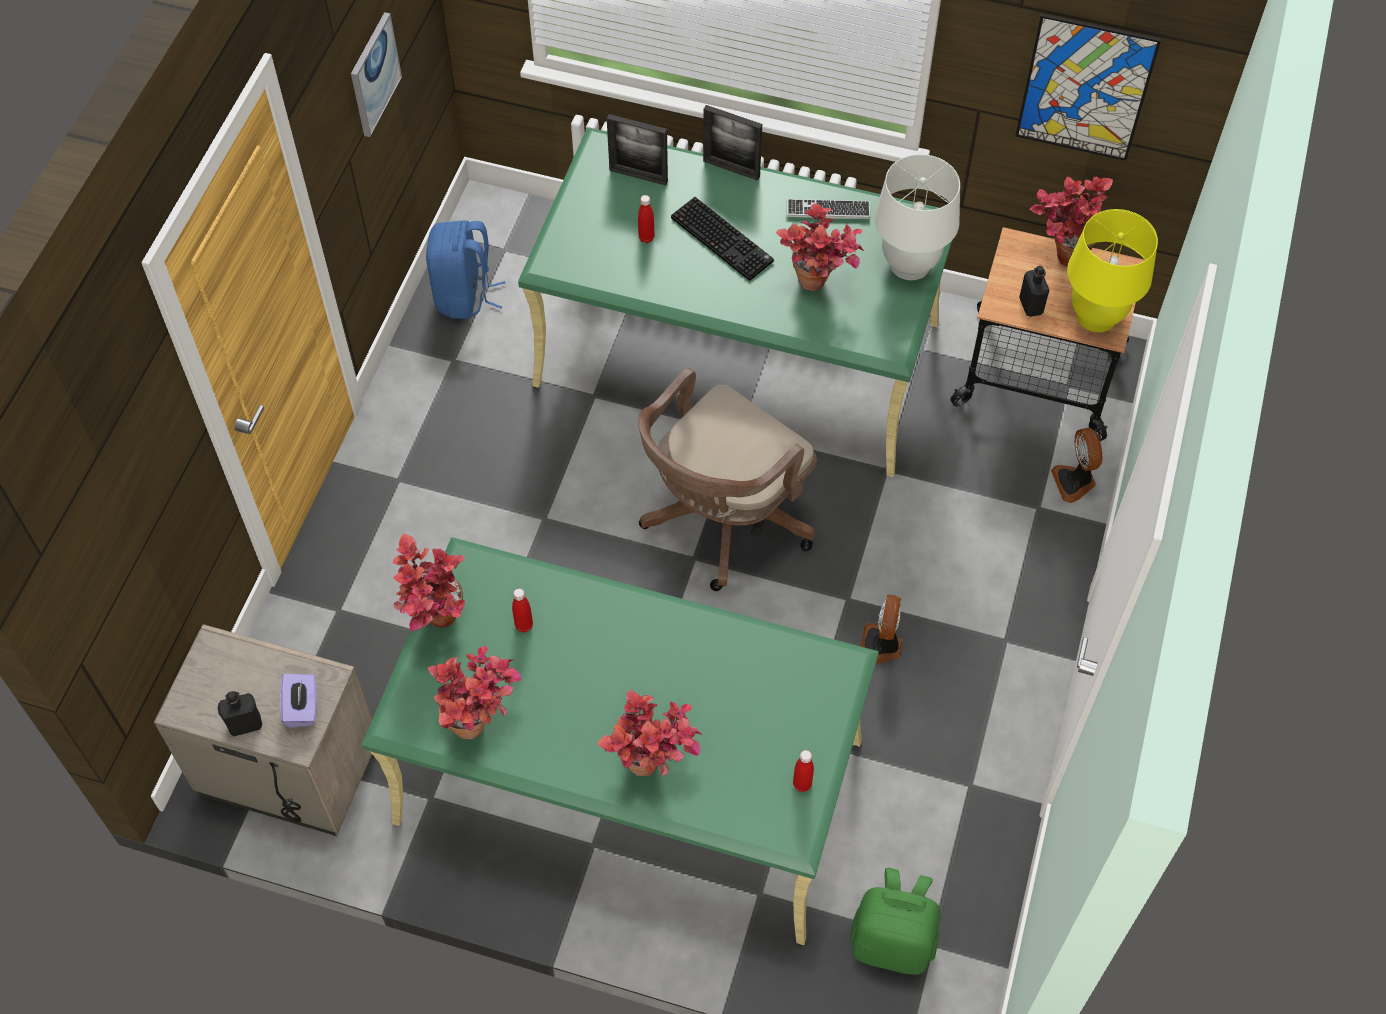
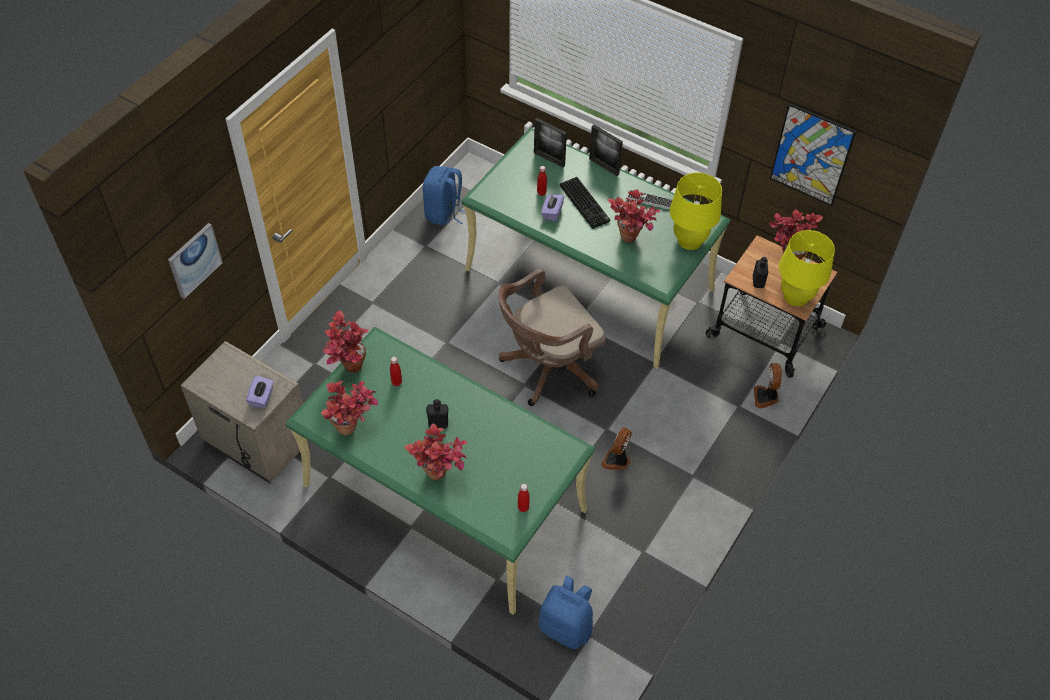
camera: 15 degrees right, 5 degrees down
black bottle [218,691,262,737] -> black bottle moved to [426,399,448,428]
picture [351,12,402,137] -> picture moved to [168,223,223,299]
green backpack [850,868,941,975] -> blue backpack [539,576,593,649]
white table lamp [875,154,960,280] -> yellow table lamp [670,173,722,250]
none -> purple tissue box [541,194,564,222]

